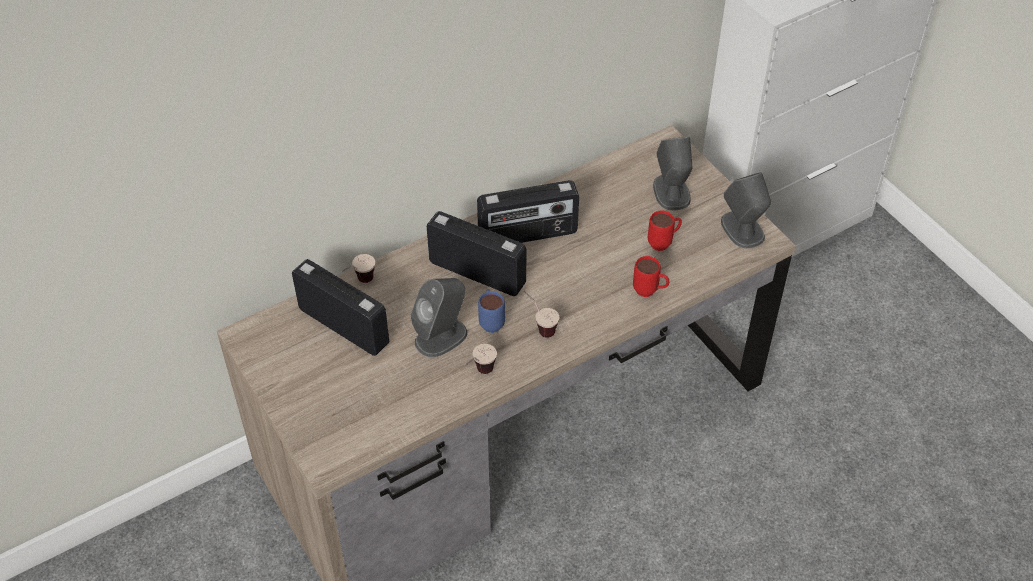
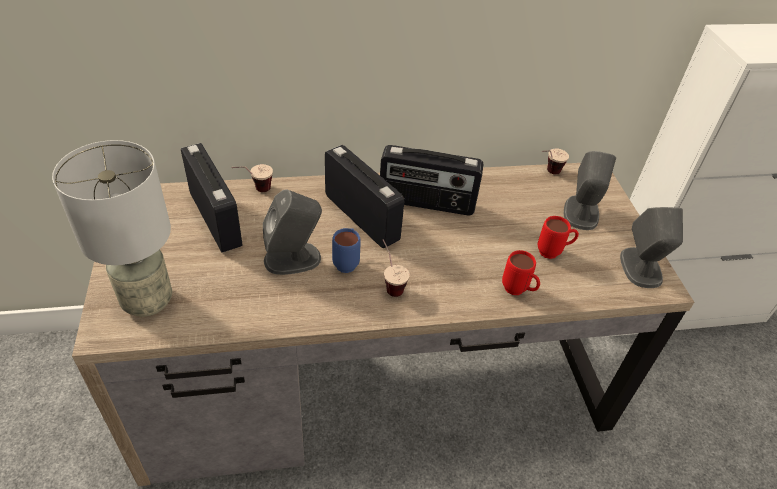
camera: 20 degrees right, 5 degrees down
cup [465,344,497,374] -> cup moved to [541,148,569,175]
none -> grey table lamp [52,140,172,317]

